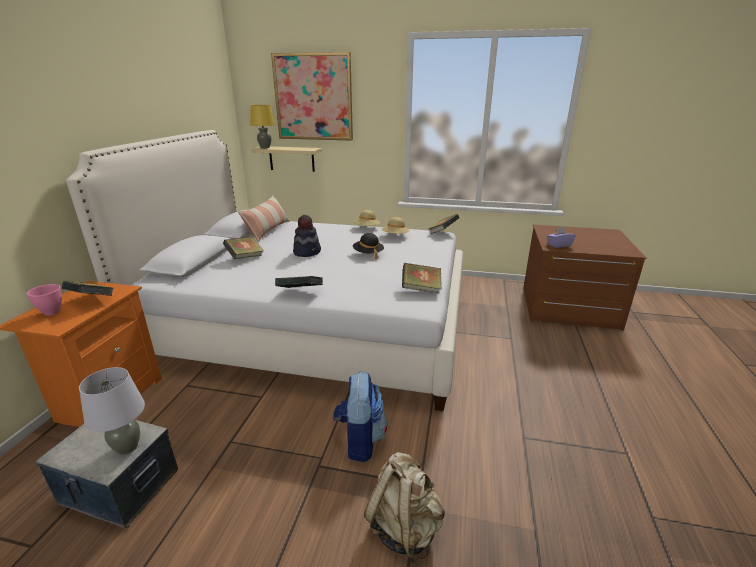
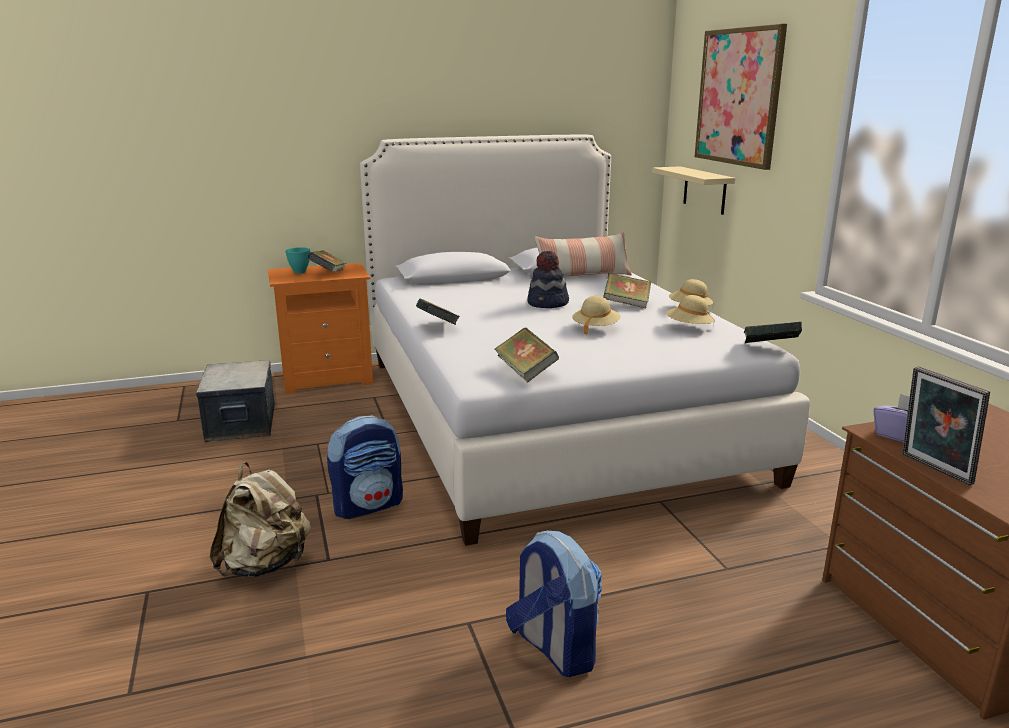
camera: 60 degrees right, 5 degrees down
pink bowl [26,284,62,316] -> turquoise bowl [285,247,310,274]
grey table lamp [79,367,145,455] -> none
book [223,237,264,259] -> book moved to [603,273,651,308]
yellow table lamp [250,105,275,148] -> none
black hat [353,233,384,259] -> beige hat [572,296,620,335]
none -> backpack [506,531,602,677]
none -> picture frame [902,367,990,486]

